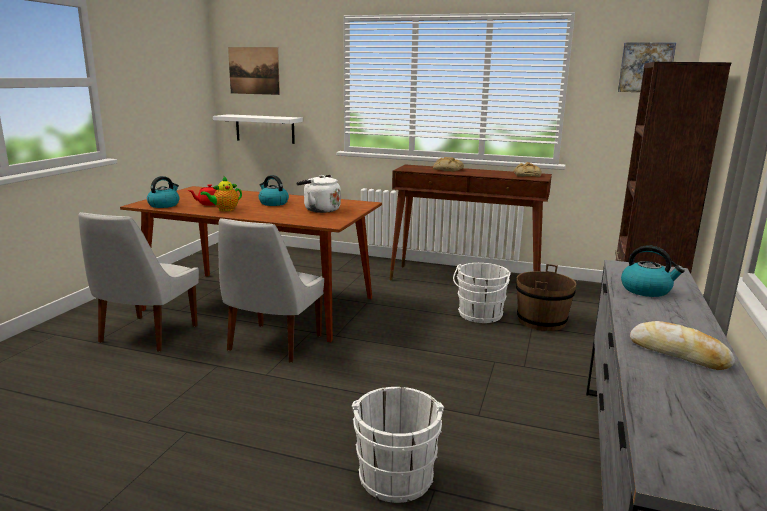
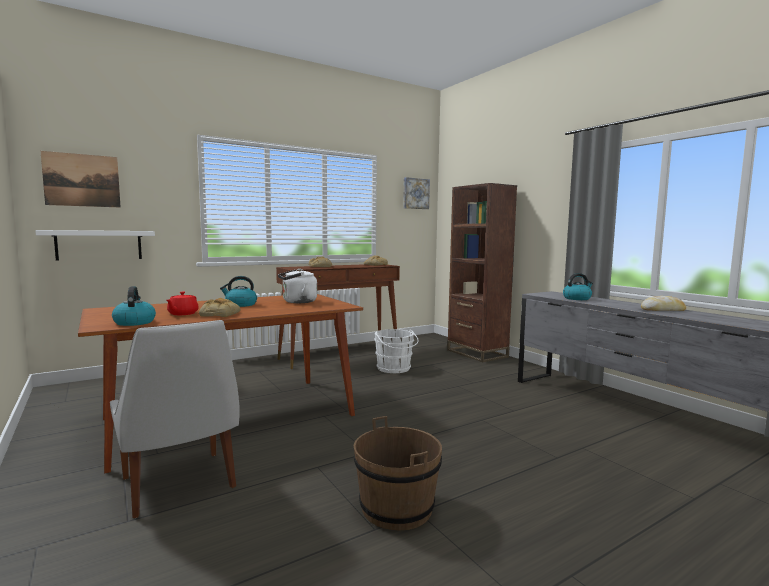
camera: 50 degrees left, 10 degrees down
teapot [200,176,242,211] -> bread [199,298,240,317]
white chair [218,218,324,363] -> none
white bucket [352,387,444,503] -> none
brown bucket [516,264,576,331] -> brown bucket moved to [354,416,442,530]

